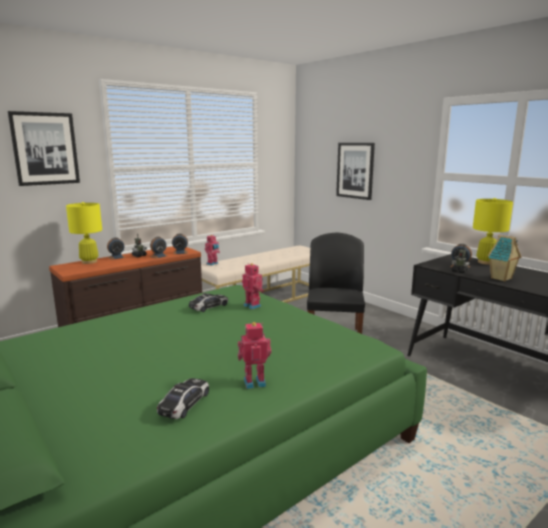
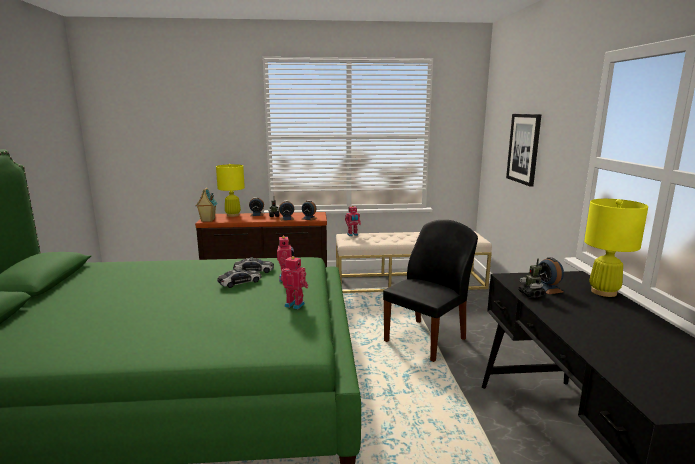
camera: 35 degrees right, 0 degrees up
picture [8,111,80,186] -> none
toy car [157,378,209,419] -> toy car moved to [217,268,261,288]
toy robot [238,322,271,389] -> toy robot moved to [280,256,308,309]
toy house [488,235,521,282] -> toy house moved to [195,188,218,222]

